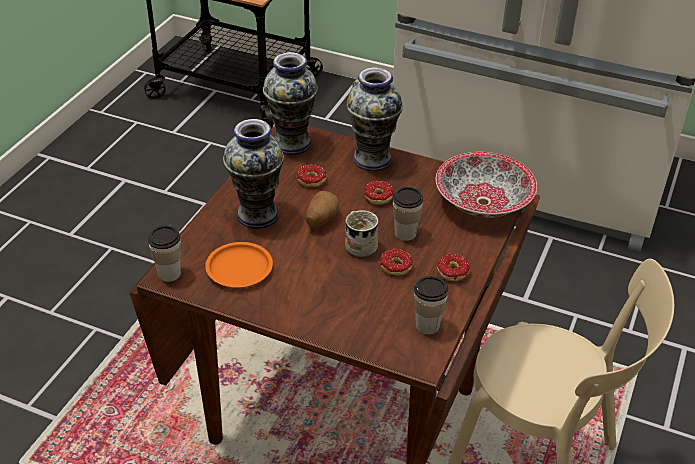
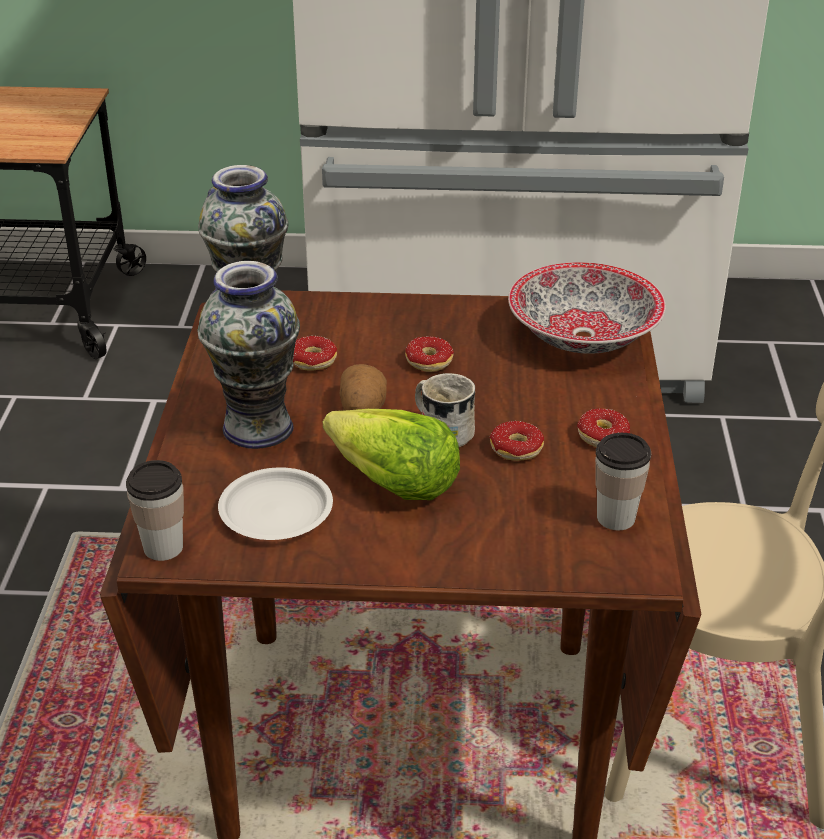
camera: 20 degrees left, 5 degrees down
orange plate [205,242,273,287] -> white plate [218,467,333,540]
vase [347,67,403,171] -> none
cup [393,187,423,241] -> none
none -> lettuce [323,409,460,500]

